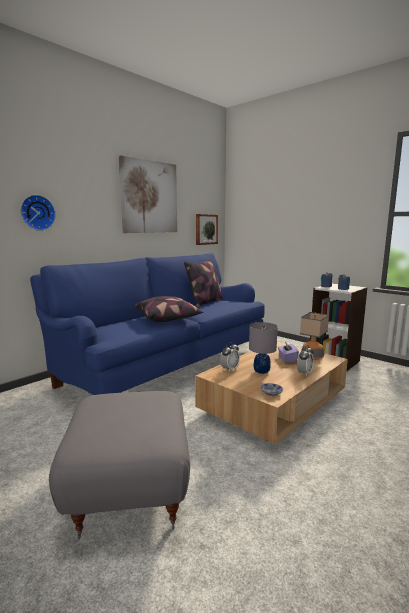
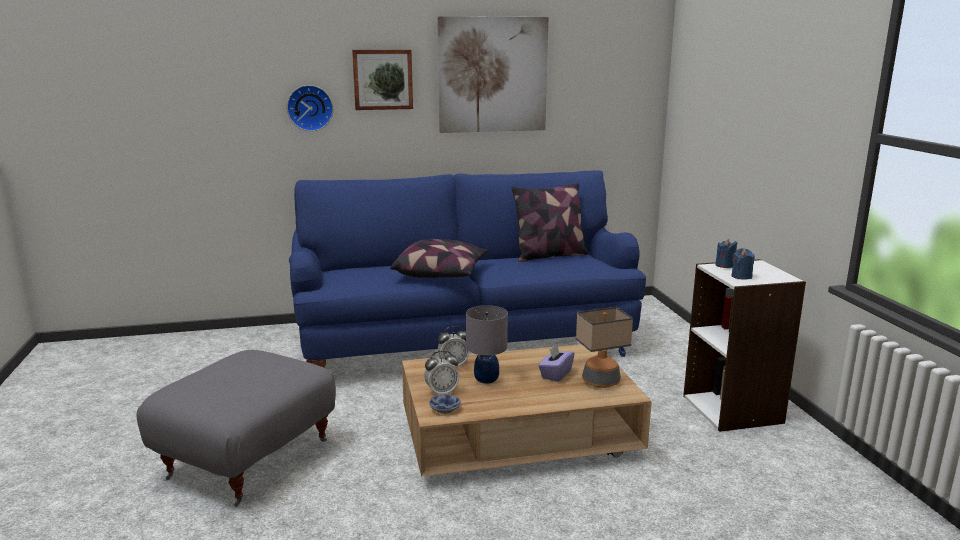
camera: 35 degrees right, 5 degrees up
picture [196,214,218,245] -> picture moved to [352,50,413,110]
alarm clock [297,345,314,376] -> alarm clock moved to [424,351,459,396]

